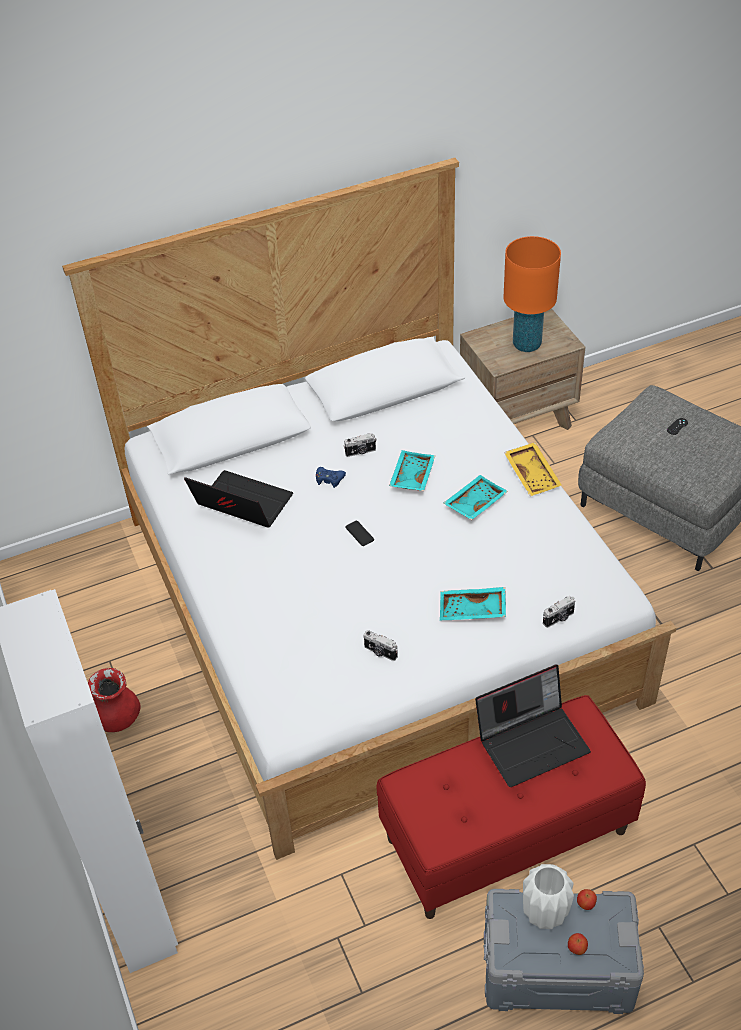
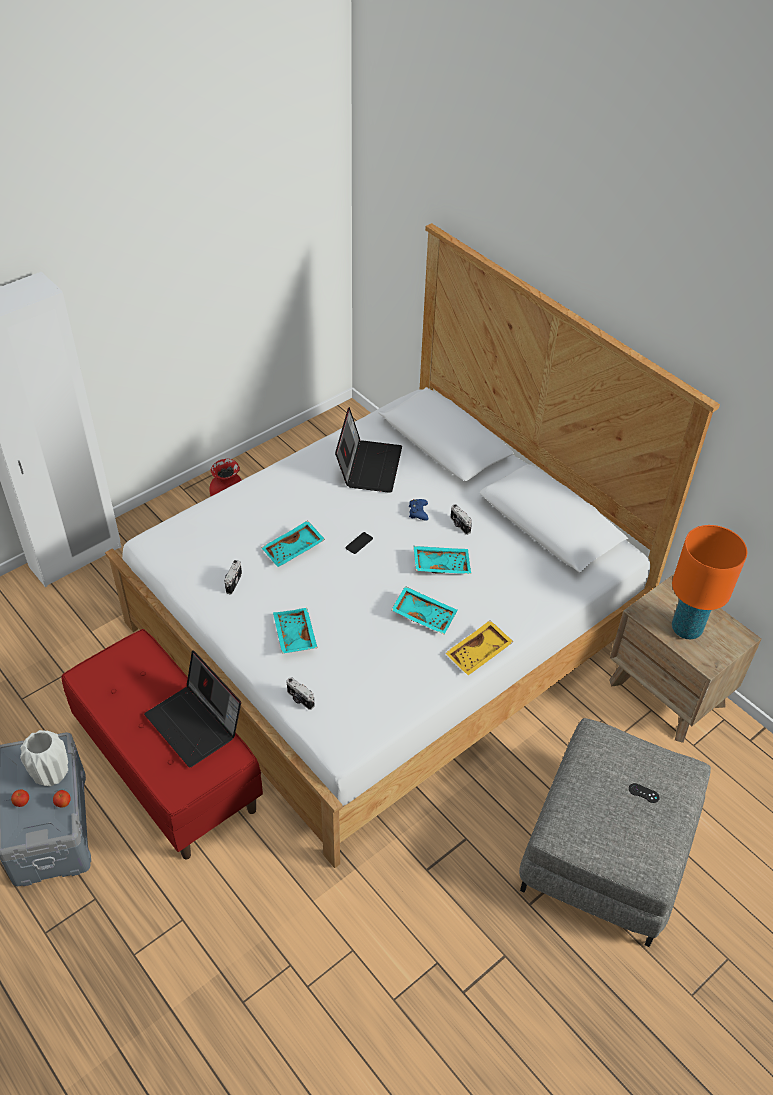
camera: 70 degrees right, 0 degrees up
none -> turquoise tray [261,520,325,567]

